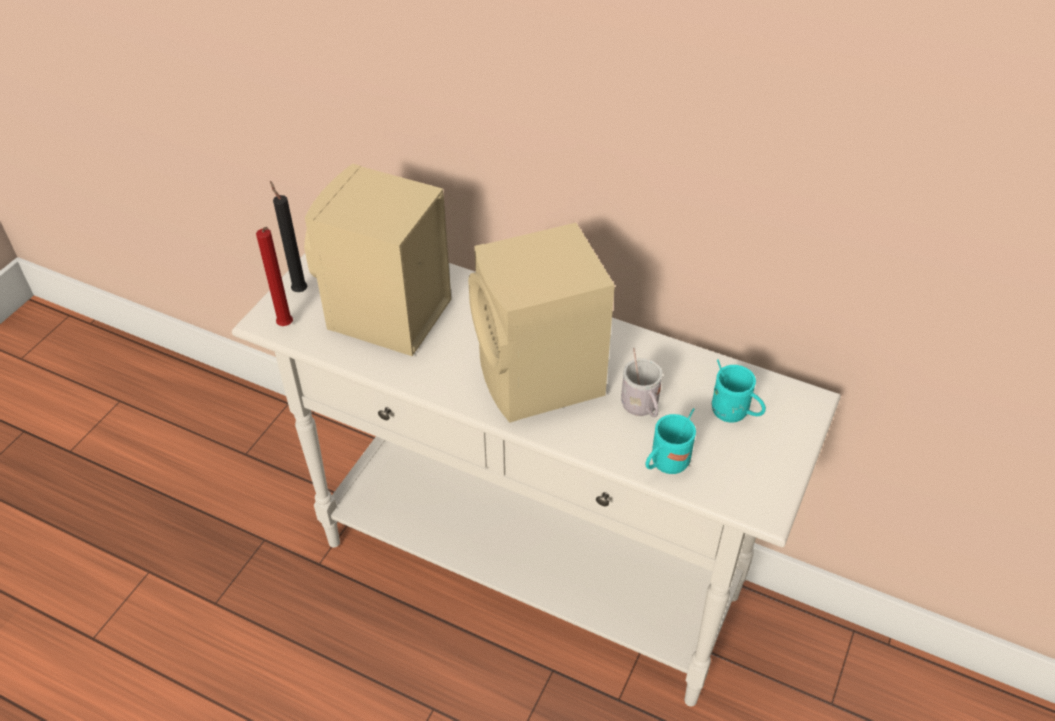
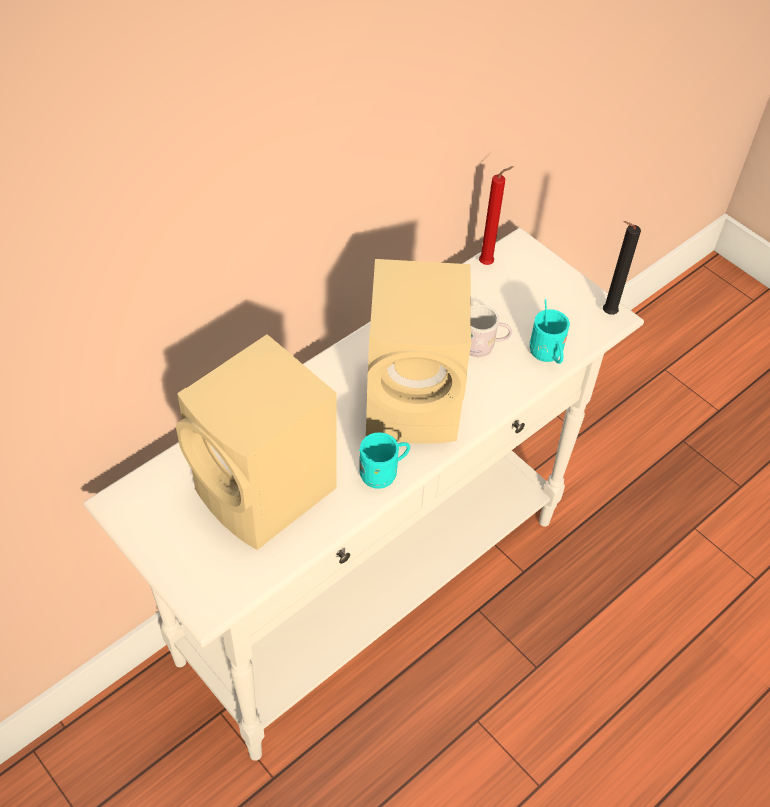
camera: 70 degrees left, 5 degrees up
red candle [256,227,293,326] -> red candle moved to [479,166,514,265]
black candle [270,181,308,292] -> black candle moved to [603,221,641,315]
turquoise mug [712,359,766,422] -> turquoise mug moved to [359,432,410,489]

